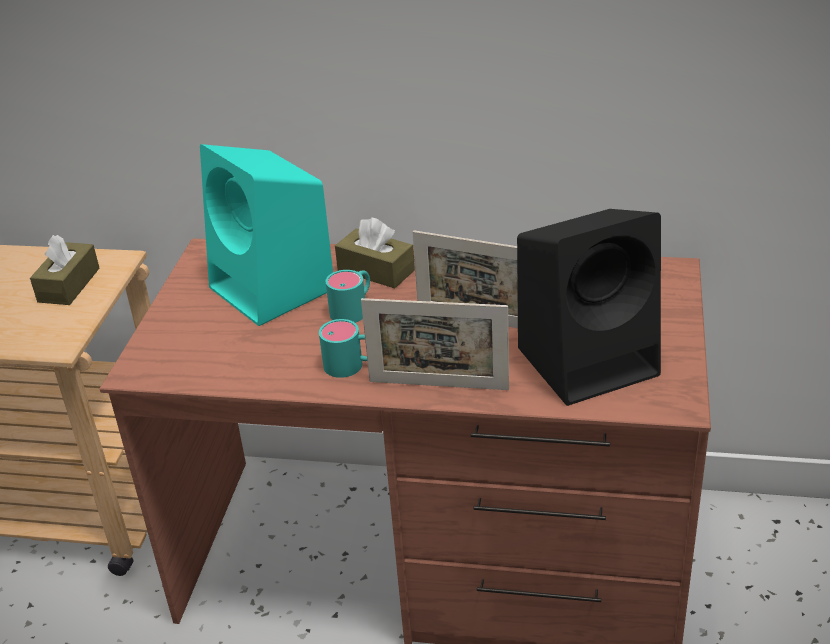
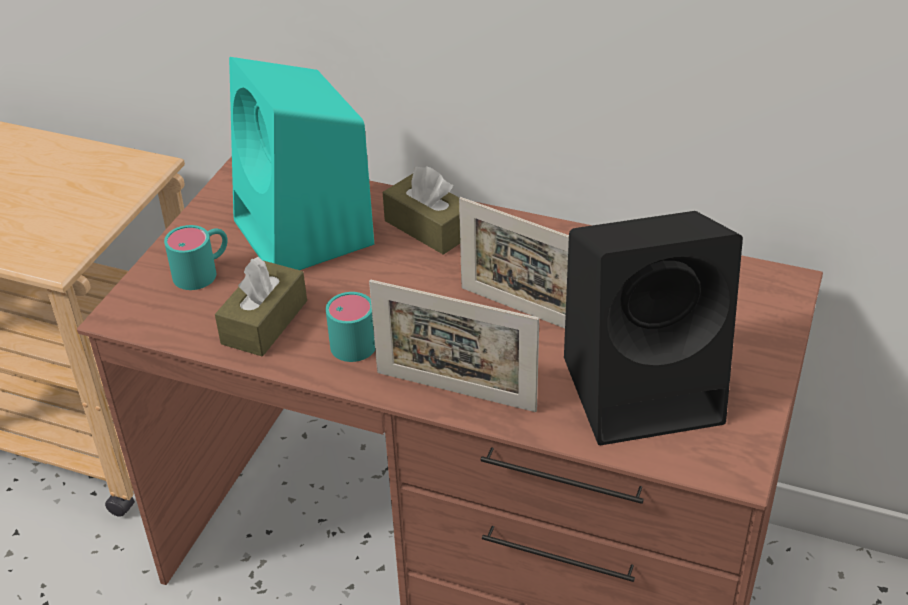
camera: 10 degrees right, 5 degrees up
brown tissue box [30,235,99,305] -> brown tissue box moved to [215,257,307,357]
turquoise mug [326,270,370,323] -> turquoise mug moved to [164,225,228,290]

